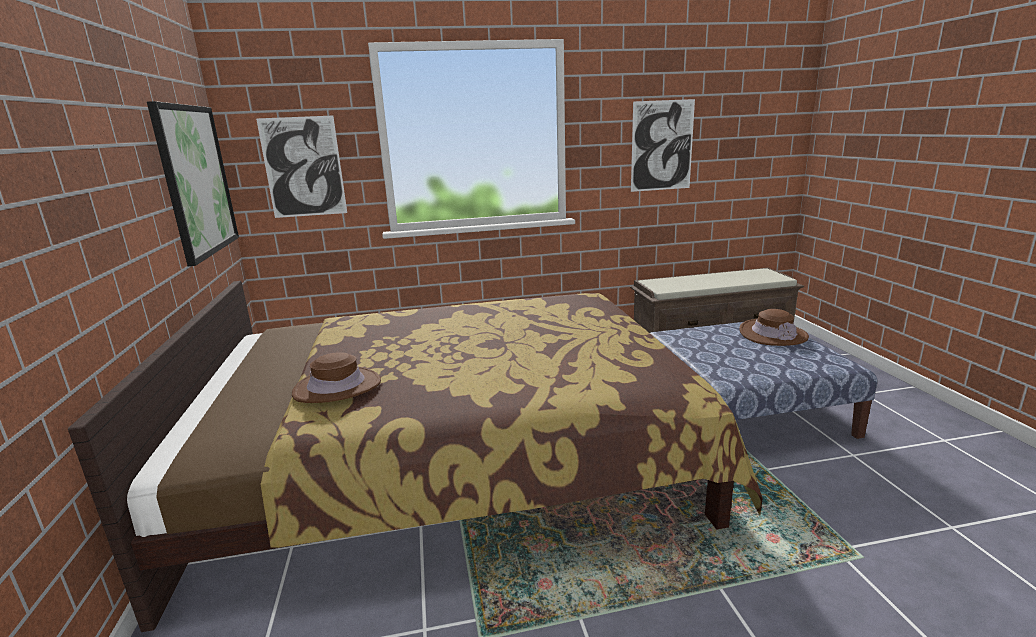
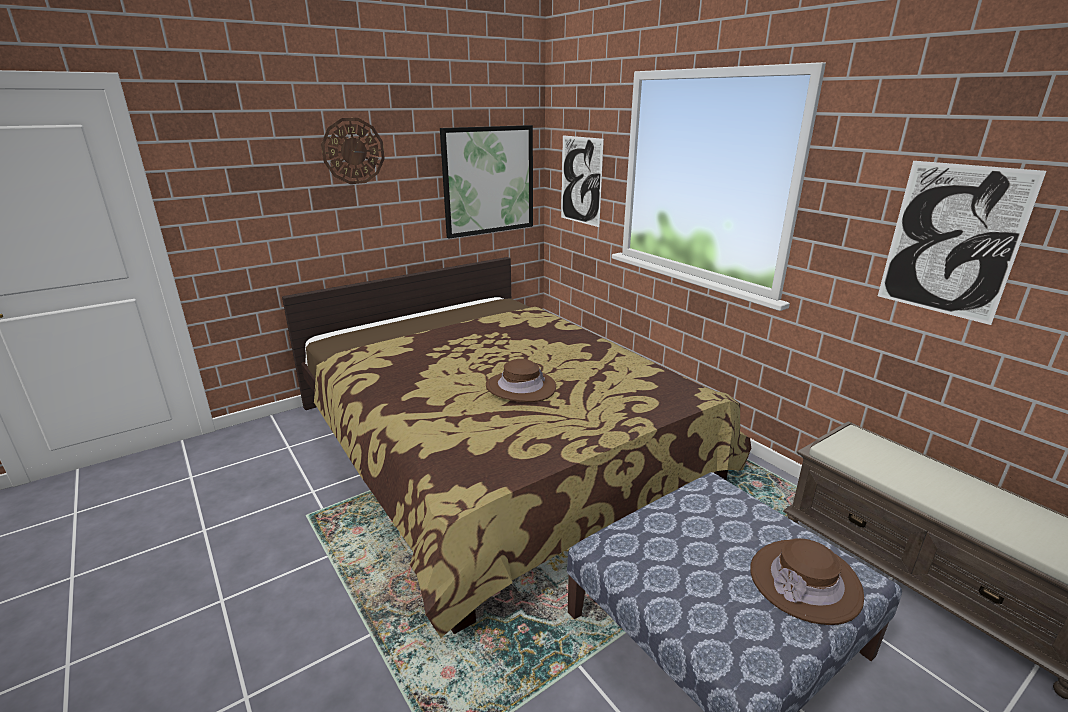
camera: 65 degrees right, 5 degrees up
brown hat [292,352,381,403] -> brown hat moved to [486,359,556,402]
none -> wall clock [321,118,385,184]

